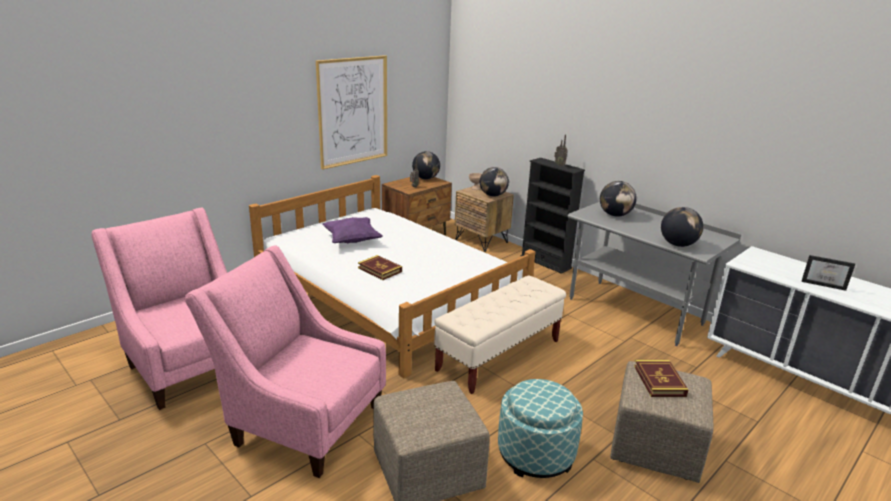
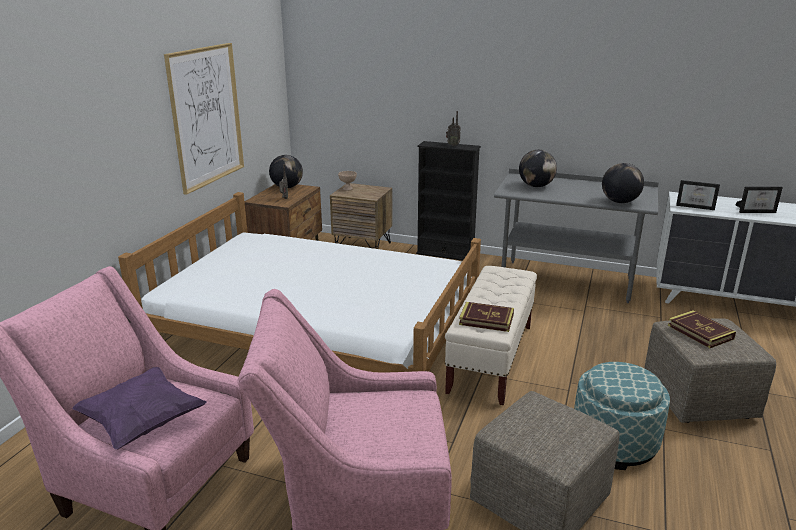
camera: 25 degrees left, 0 degrees up
purple pillow [322,217,382,243] -> purple pillow moved to [72,367,207,449]
book [358,255,402,280] -> book moved to [459,302,514,332]
globe [480,167,509,197] -> none
none -> picture frame [676,180,720,210]

